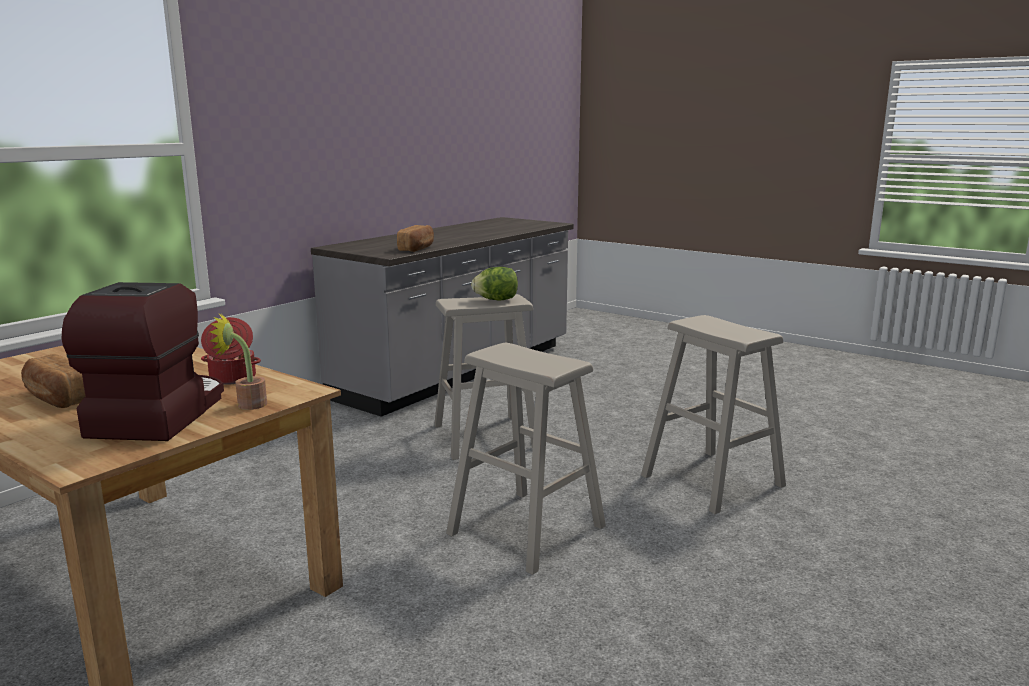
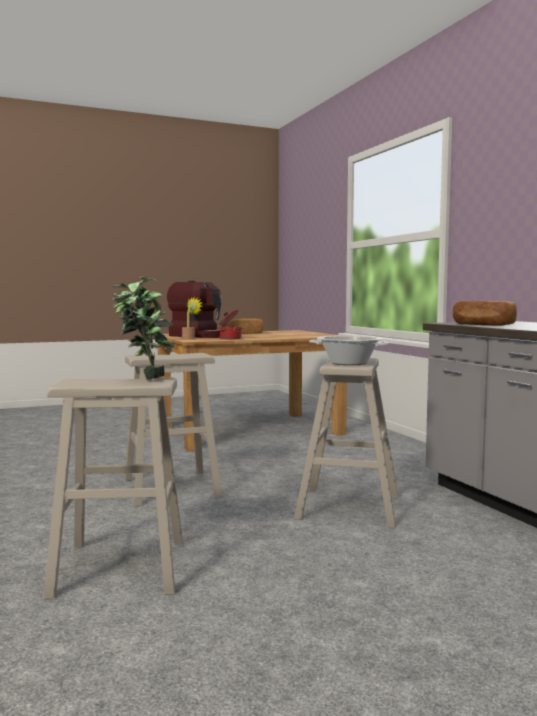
camera: 120 degrees right, 10 degrees down
lettuce [471,267,518,301] -> cooking pot [309,336,391,365]
none -> potted plant [110,277,177,380]

